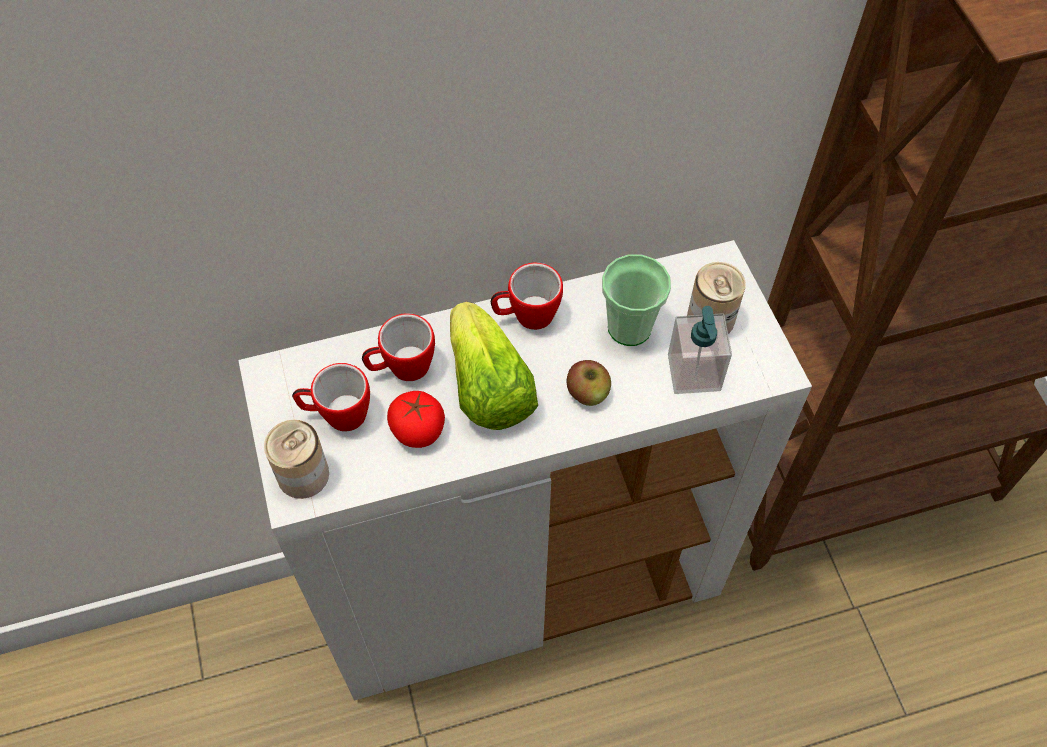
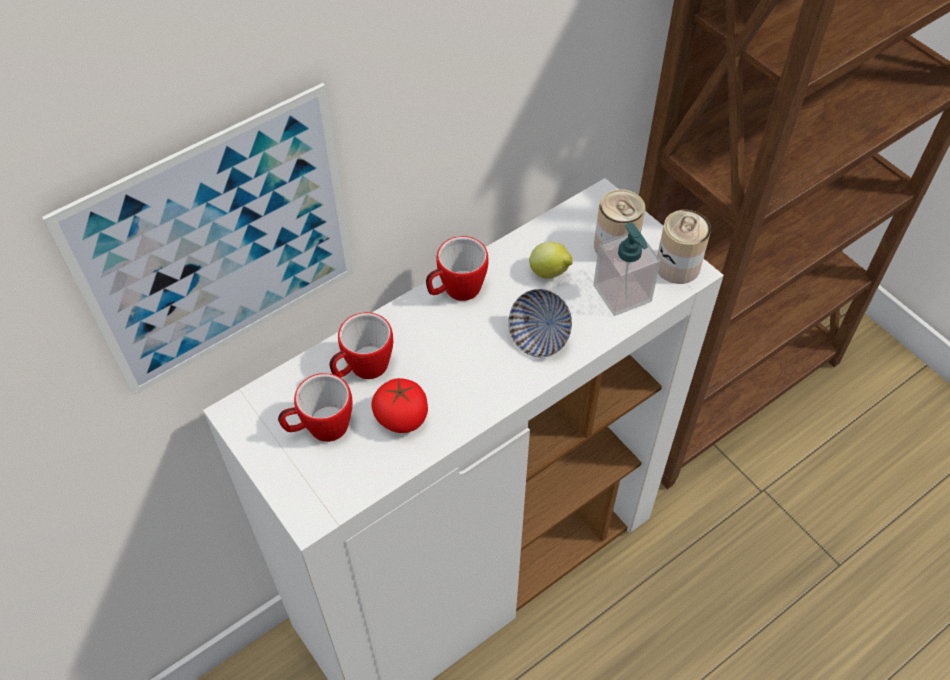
camera: 20 degrees left, 5 degrees down
can [264,420,329,499] -> can moved to [657,210,711,284]
lettuce [450,302,538,430] -> none
apple [567,360,611,406] -> bowl [508,289,572,358]
cup [602,254,671,346] -> lemon [529,242,573,279]
none -> picture [42,83,354,396]

